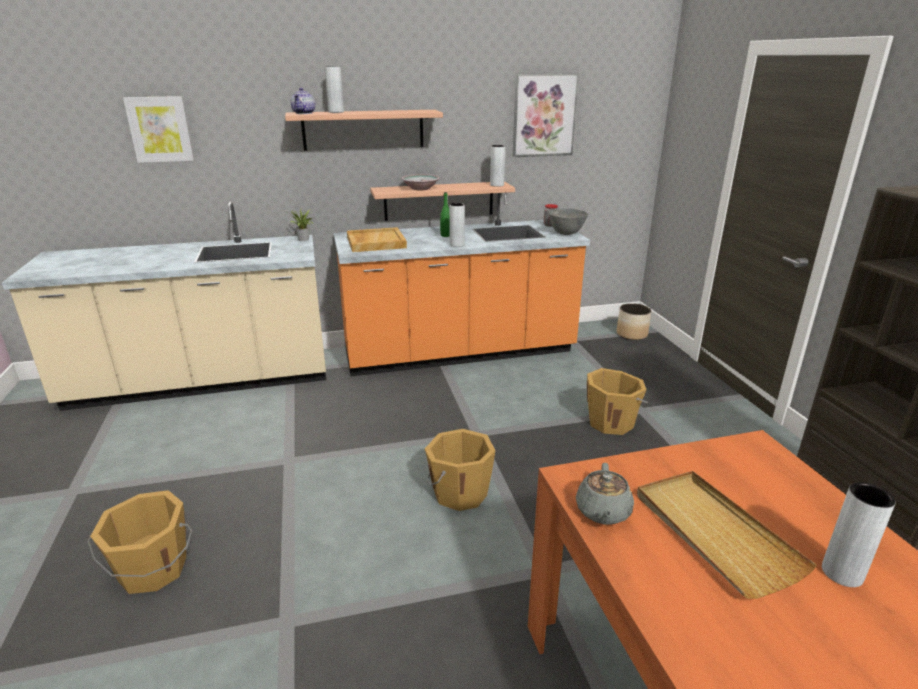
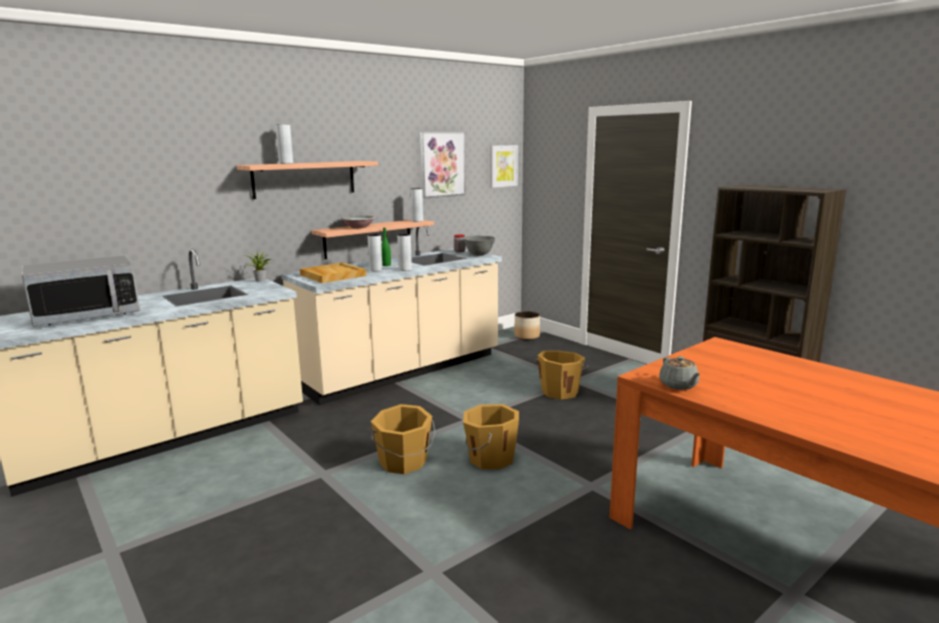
camera: 25 degrees left, 10 degrees down
orange bucket [87,490,192,594] -> orange bucket moved to [371,404,436,474]
picture [123,96,194,163] -> picture moved to [490,145,518,188]
teapot [290,88,316,114] -> none
orange counter [334,193,590,377] -> beige counter [281,226,502,405]
beige tray [637,471,817,599] -> none
grey vase [822,482,896,587] -> grey vase moved to [368,234,382,271]
none -> microwave [22,255,140,326]

